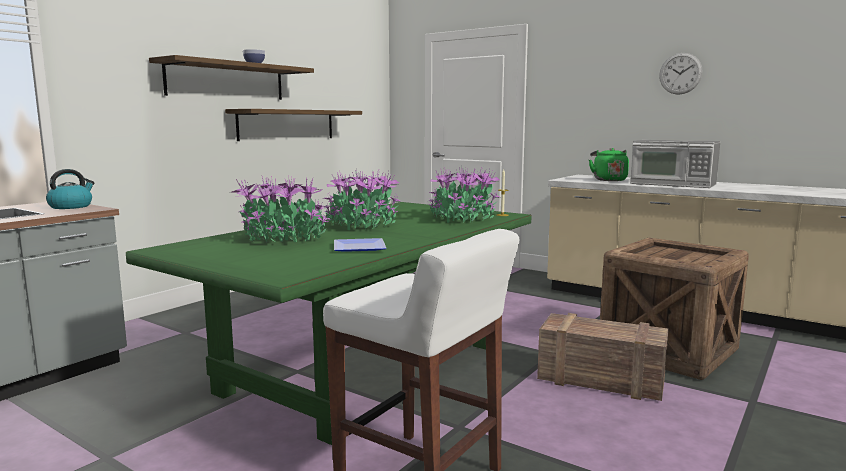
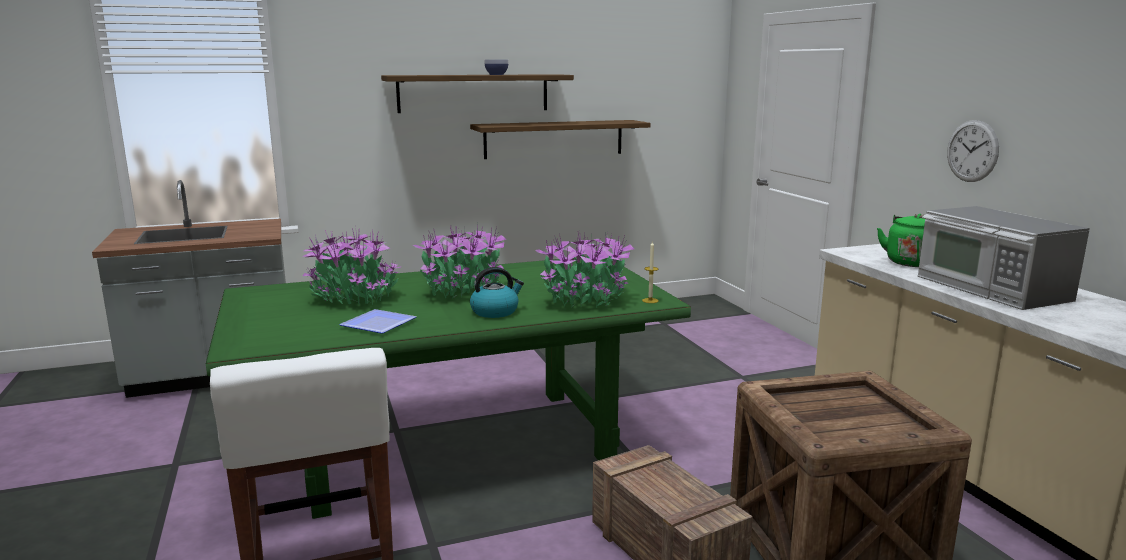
camera: 35 degrees right, 5 degrees up
kettle [46,169,94,209] -> kettle moved to [470,267,524,318]
wall clock [659,53,703,95] -> wall clock moved to [947,120,999,182]

